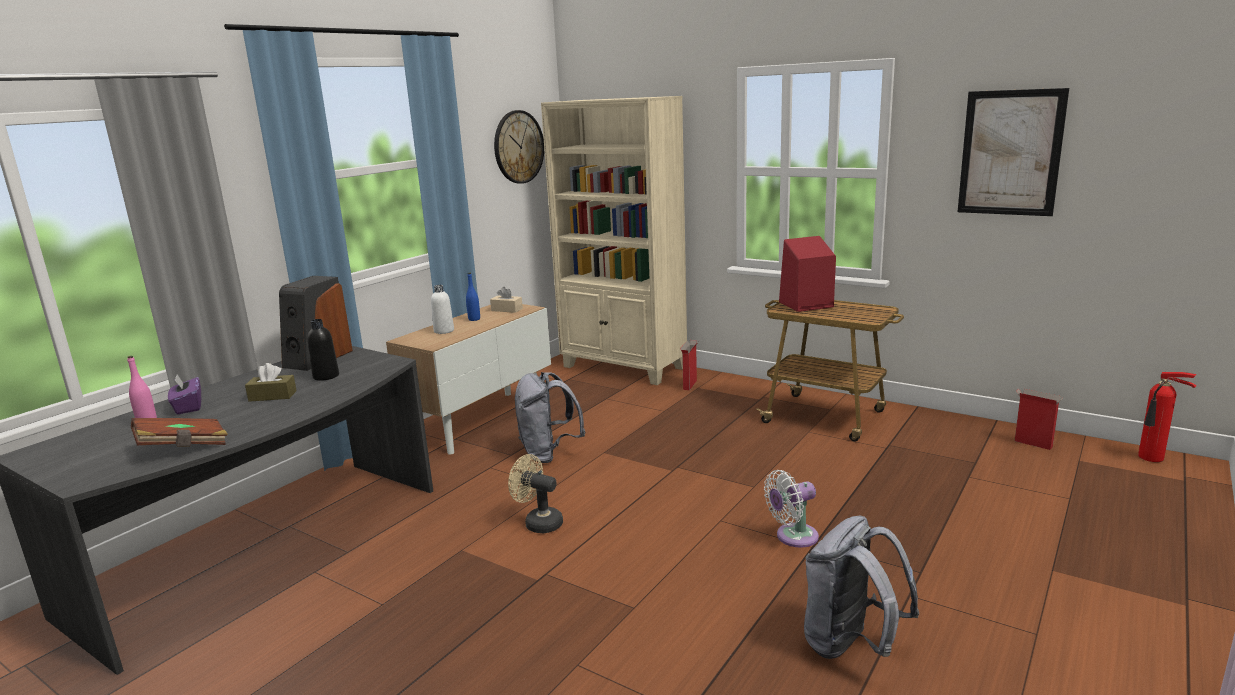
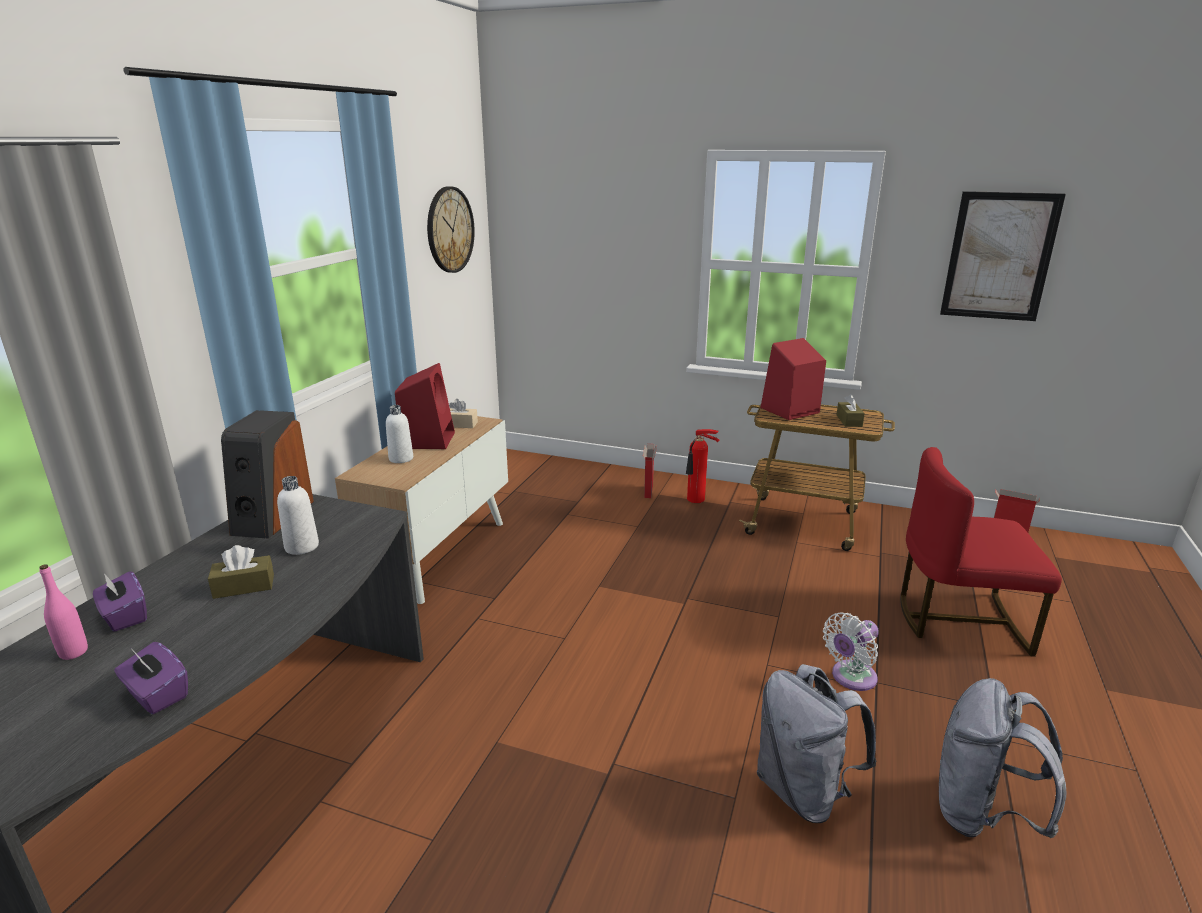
camera: 15 degrees left, 5 degrees up
brown book [131,418,228,447] -> purple tissue box [114,642,188,714]
black bottle [307,319,339,381] -> white bottle [277,476,319,555]
blue bottle [466,273,480,321] -> red speaker [395,363,455,449]
beige fan [508,454,563,533] -> none
grey backpack [515,372,585,463] -> grey backpack moved to [757,664,876,823]
beige bookcase [541,96,687,385] -> none
fire extinguisher [1138,372,1196,462] -> fire extinguisher moved to [686,429,719,503]
none -> brown tissue box [836,394,865,427]
none -> red chair [900,447,1062,657]

